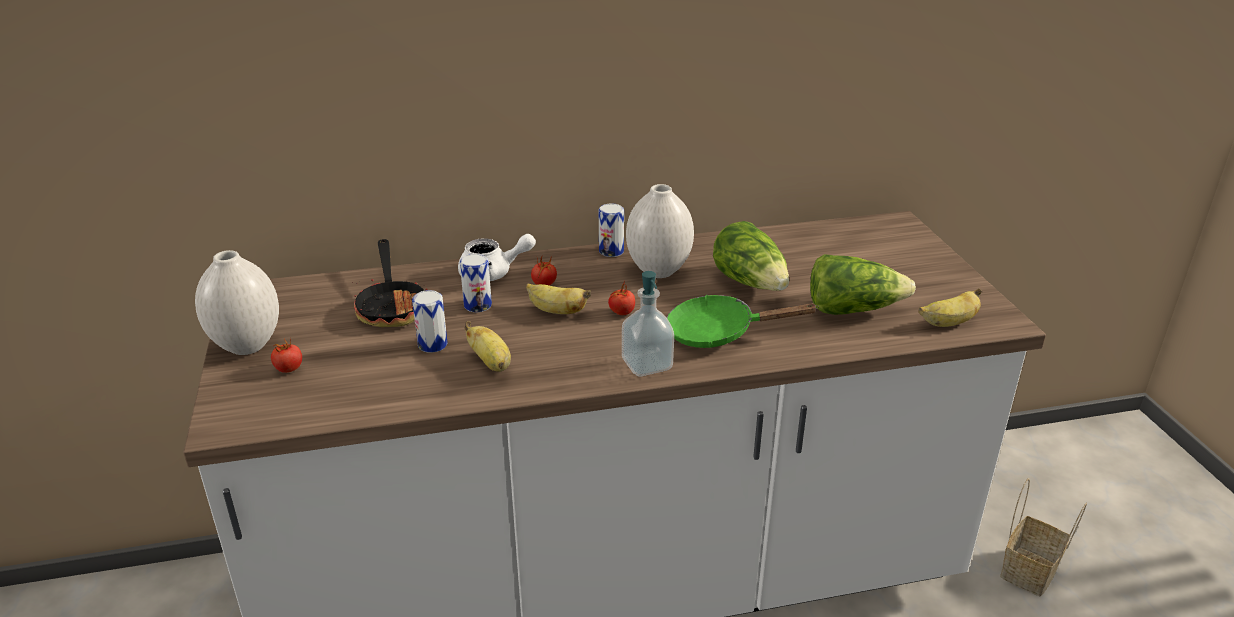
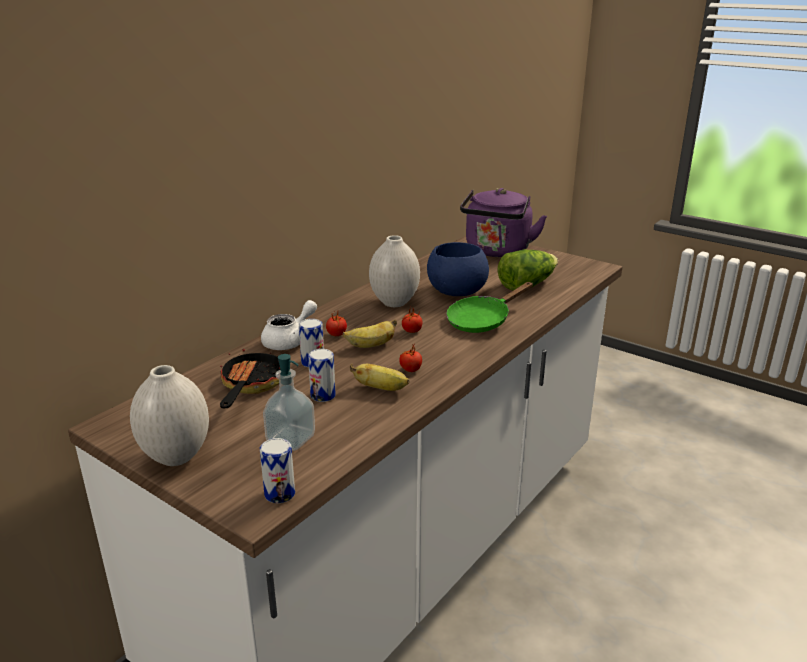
camera: 40 degrees left, 5 degrees down
tomato [271,338,302,373] -> tomato moved to [399,343,422,372]
frying pan [352,239,428,327] -> frying pan turned 120 degrees counterclockwise [220,349,280,408]
can [599,203,624,257] -> can moved to [260,438,295,503]
soap dispenser [622,271,674,376] -> soap dispenser moved to [263,354,315,451]
lettuce [713,221,789,291] -> blue bowl [427,242,489,296]
banana [918,288,981,327] -> none
basket [1000,478,1087,596] -> none
none -> purple kettle [460,188,547,257]

